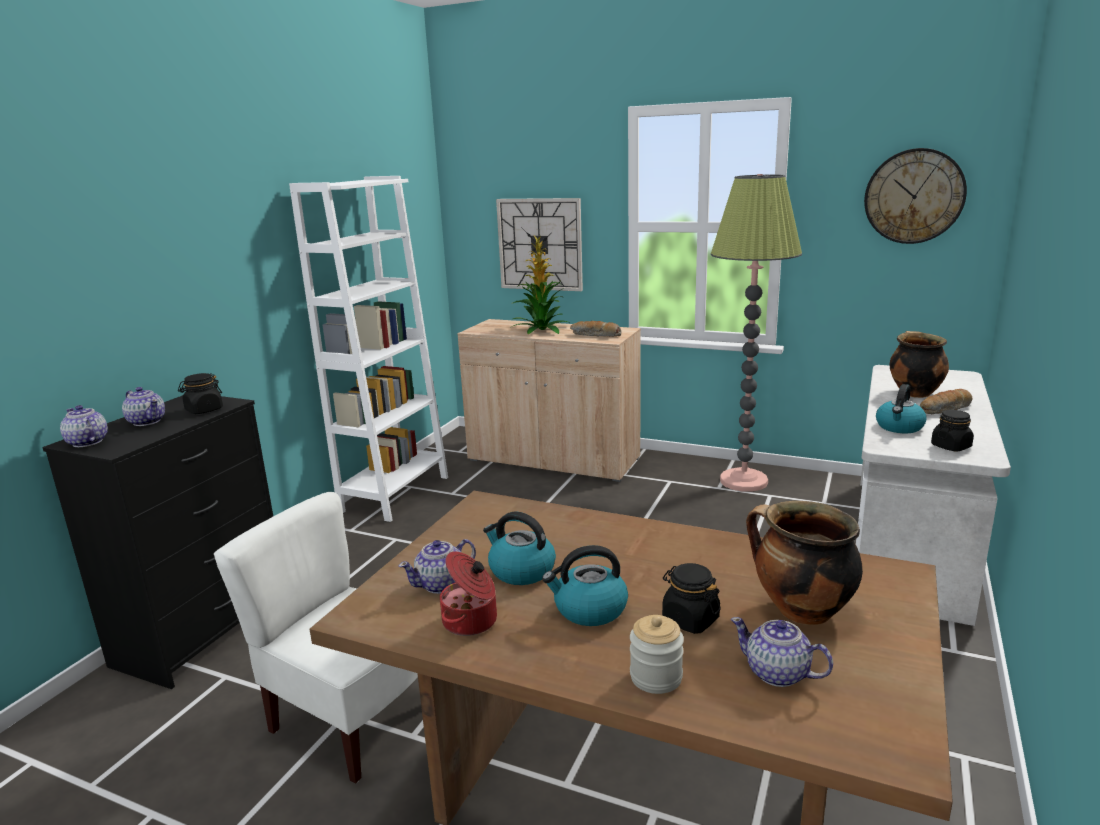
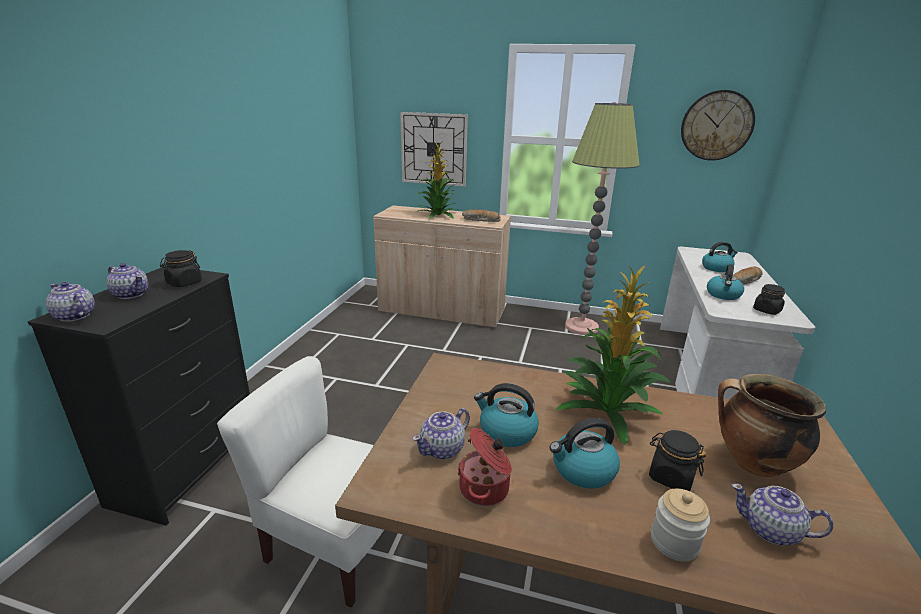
camera: 10 degrees left, 5 degrees up
white bookcase [289,176,448,522] -> none
cooking pot [890,331,949,398] -> kettle [702,242,738,272]
none -> potted plant [556,265,671,445]

